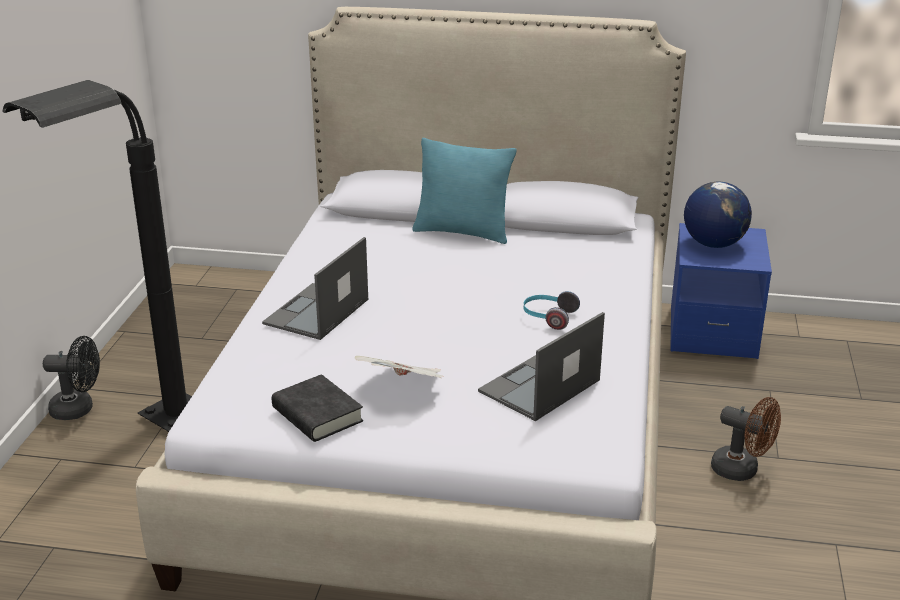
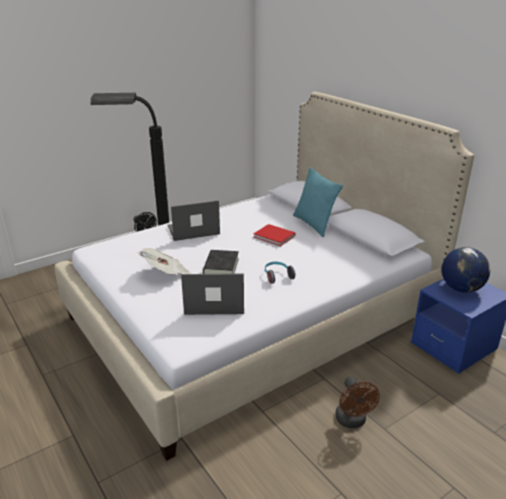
camera: 45 degrees right, 0 degrees up
black book [272,374,363,442] -> black book moved to [203,250,239,274]
none -> red book [253,224,295,246]

